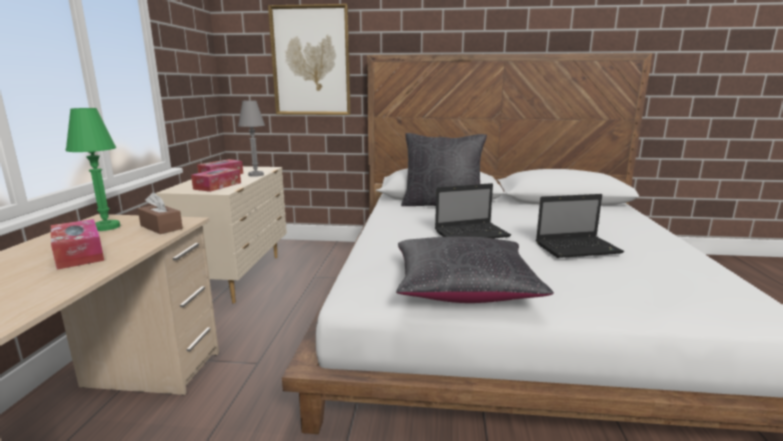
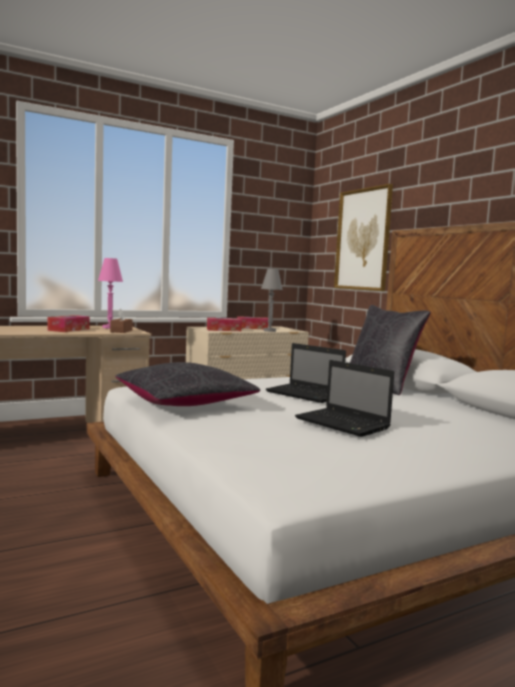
camera: 55 degrees right, 10 degrees down
green table lamp [66,108,120,231] -> pink table lamp [98,258,123,329]

